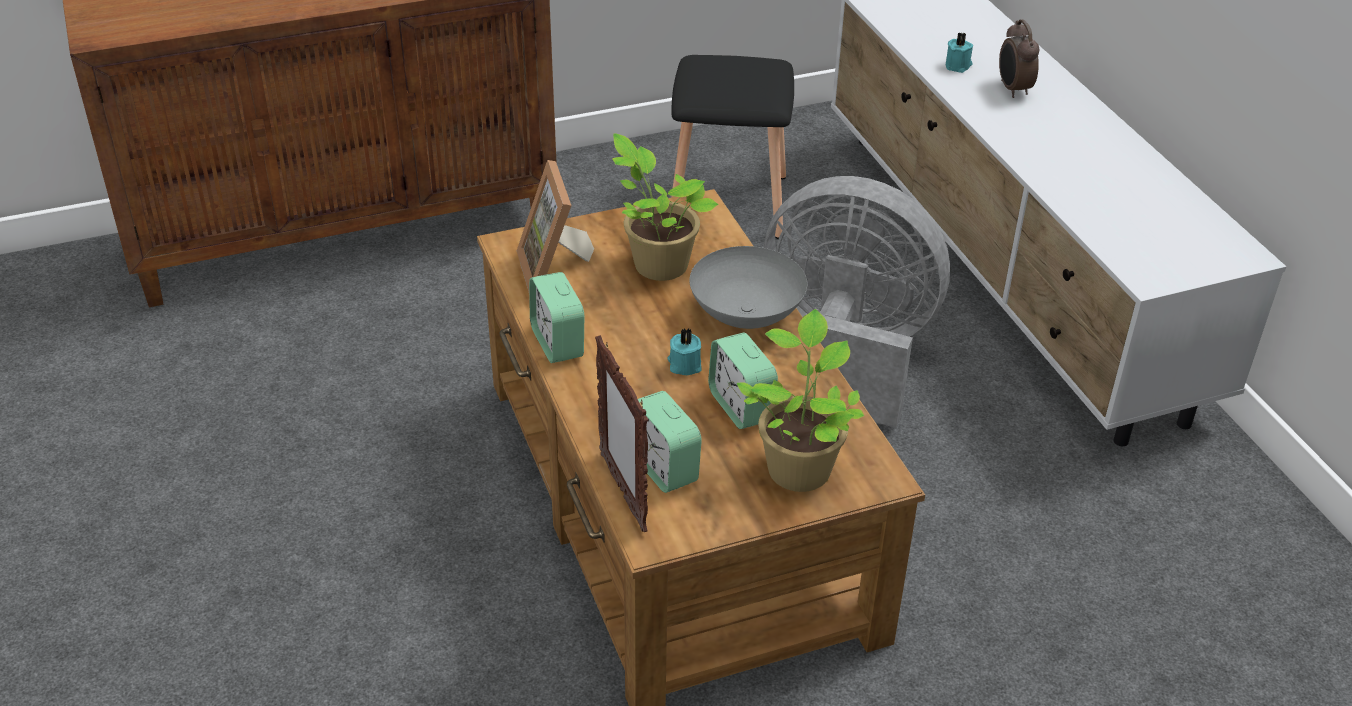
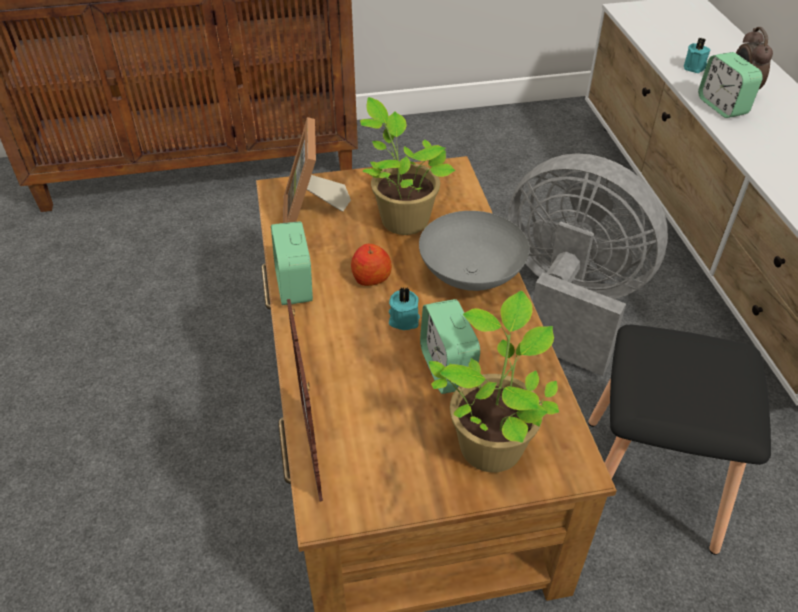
camera: 10 degrees right, 5 degrees up
alarm clock [638,391,702,493] -> alarm clock moved to [698,52,763,118]
black stool [671,55,794,239] -> black stool moved to [588,325,771,555]
none -> apple [351,244,392,286]

